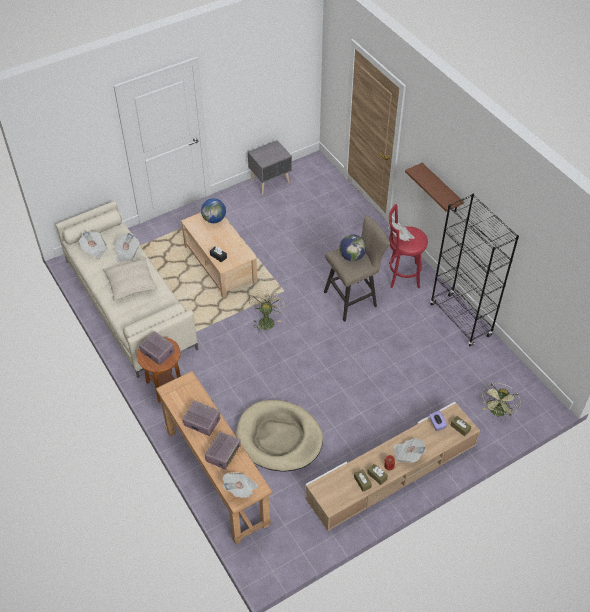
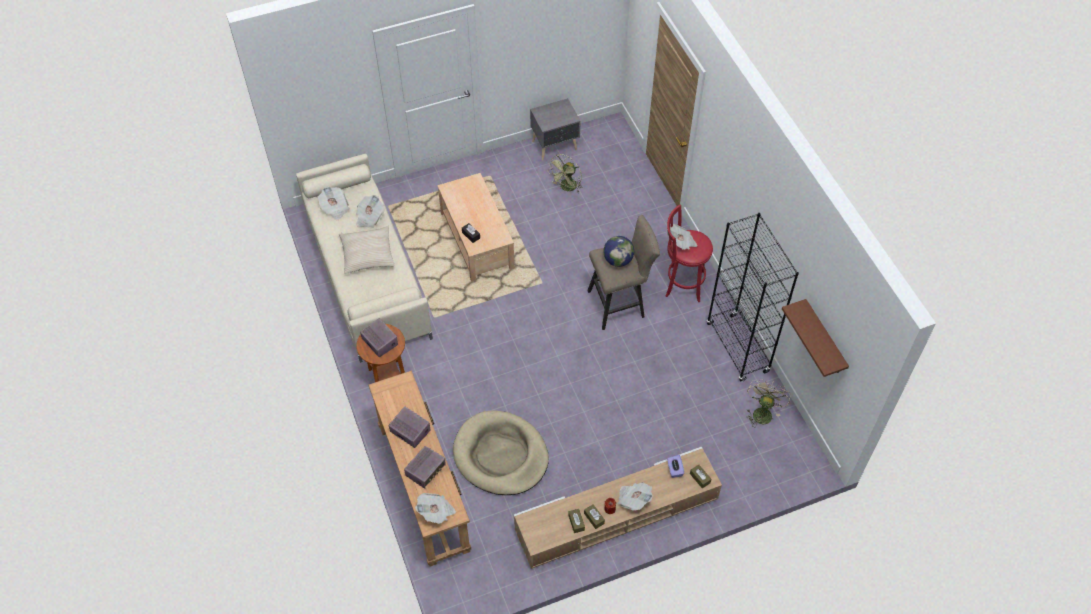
camera: 10 degrees right, 5 degrees up
globe [201,198,226,223] -> none
beige fan [249,290,285,333] -> beige fan moved to [746,379,791,425]
brown shelf [405,163,464,213] -> brown shelf moved to [782,299,849,377]
green fan [481,383,521,418] -> green fan moved to [547,154,583,192]

